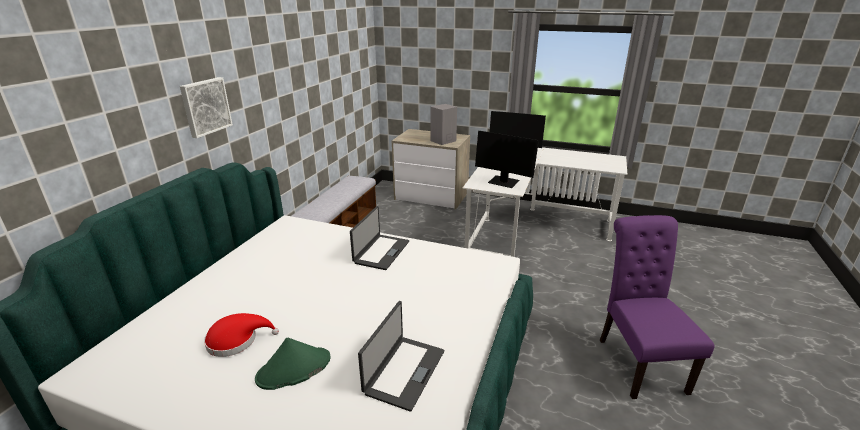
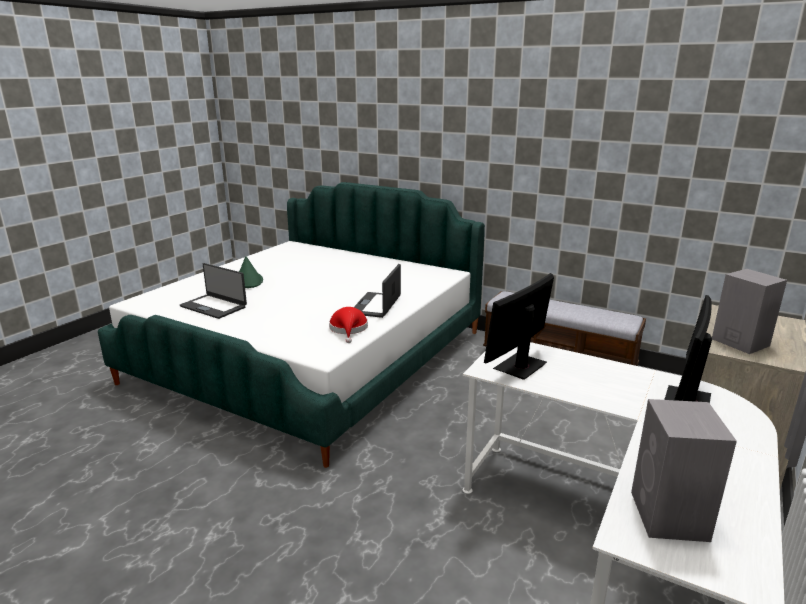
camera: 100 degrees right, 5 degrees down
picture [180,77,233,138] -> none
red hat [204,313,279,357] -> red hat moved to [329,307,368,343]
laptop [350,206,409,270] -> laptop turned 75 degrees clockwise [354,264,401,318]
purple chair [599,215,714,399] -> none
none -> grey speaker [631,399,737,542]

